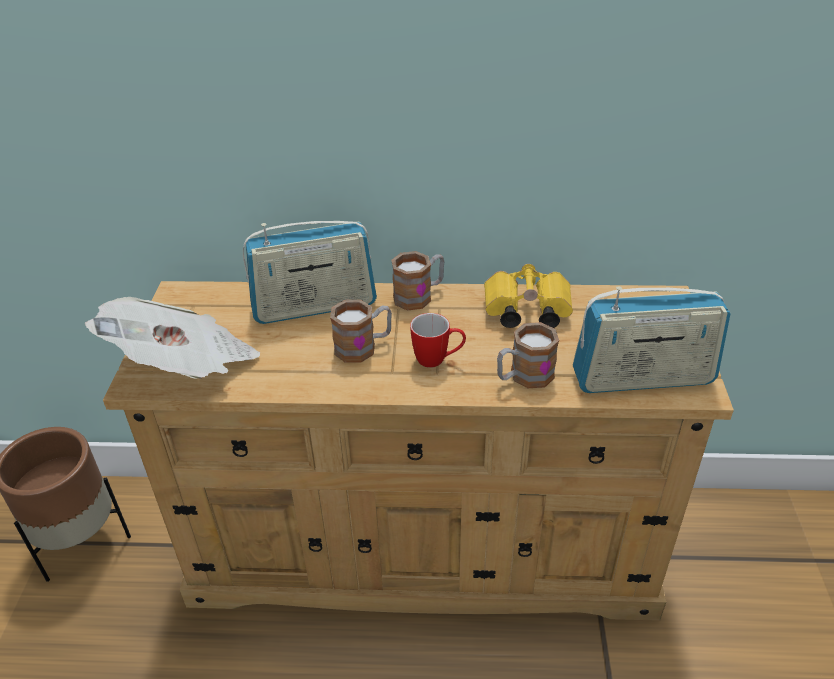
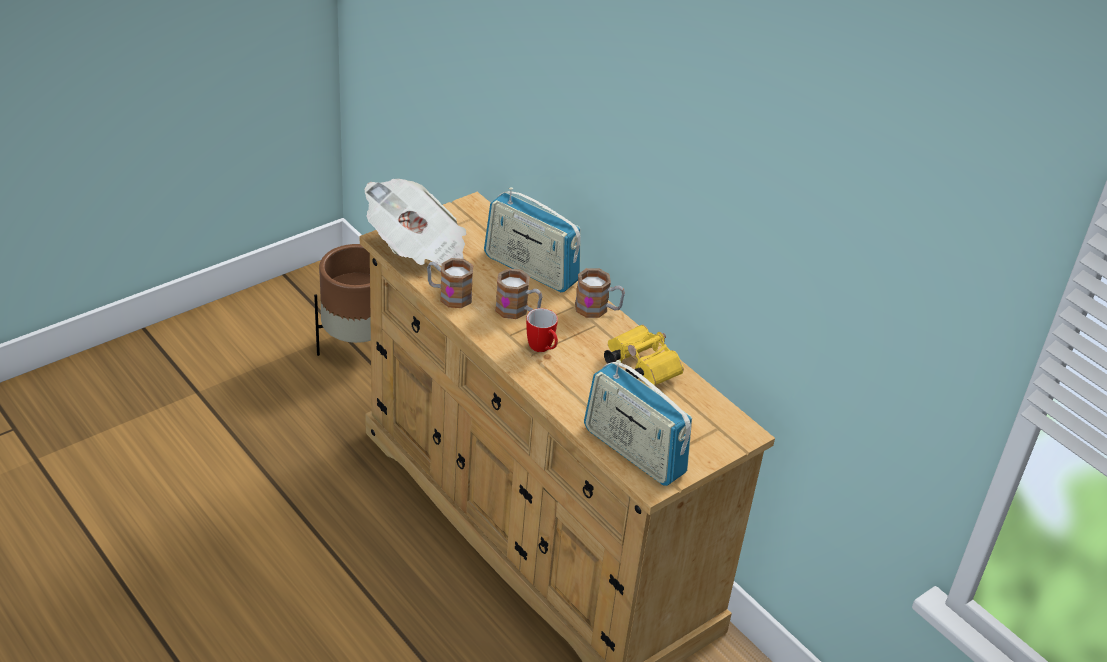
camera: 45 degrees right, 0 degrees up
mug [497,322,559,388] -> mug moved to [427,258,473,308]

